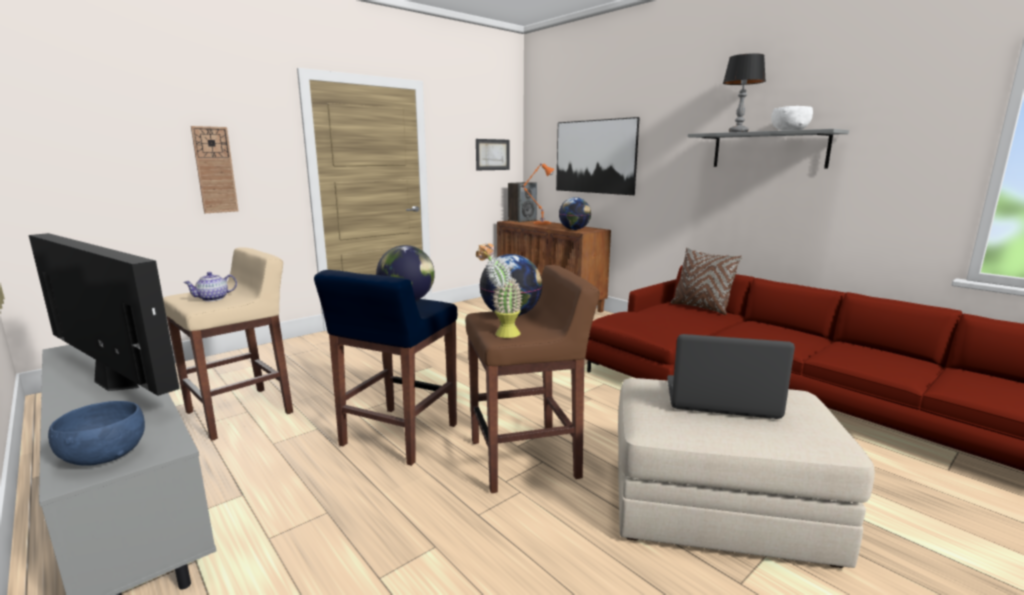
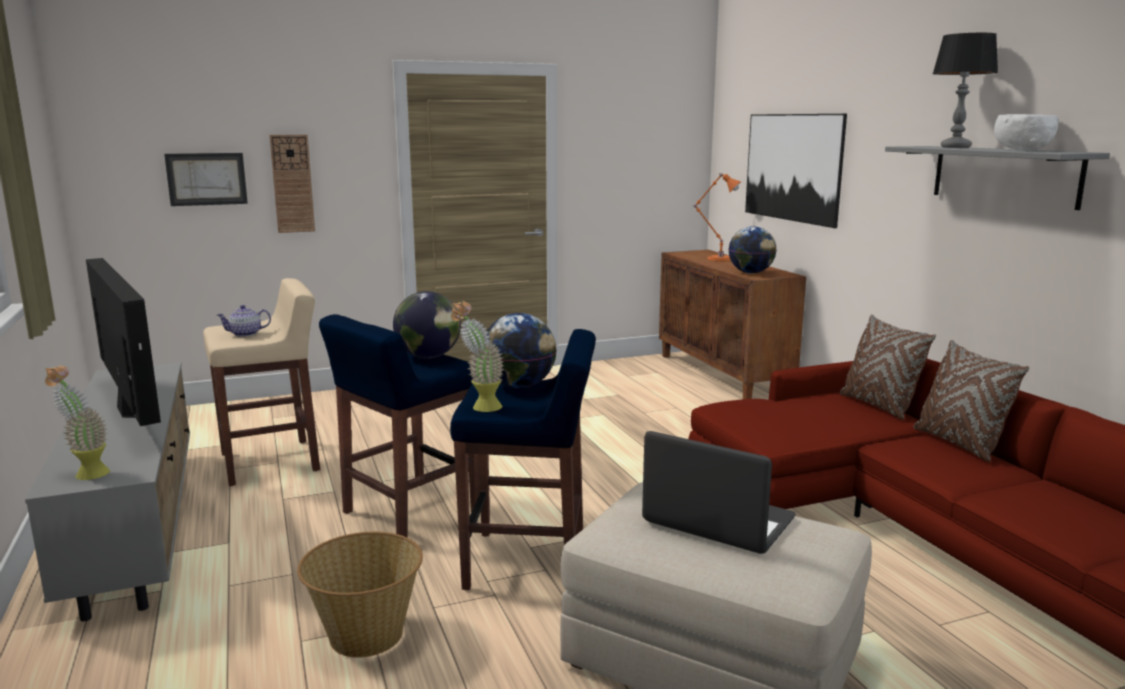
camera: 20 degrees right, 0 degrees up
blue bowl [48,401,145,465] -> potted plant [45,366,110,480]
brown stool [465,265,600,493] -> blue stool [450,329,596,590]
picture [476,139,509,170] -> picture moved to [164,153,248,206]
speaker [508,182,537,222] -> none
none -> basket [297,532,423,658]
none -> brown pillow [913,340,1030,462]

